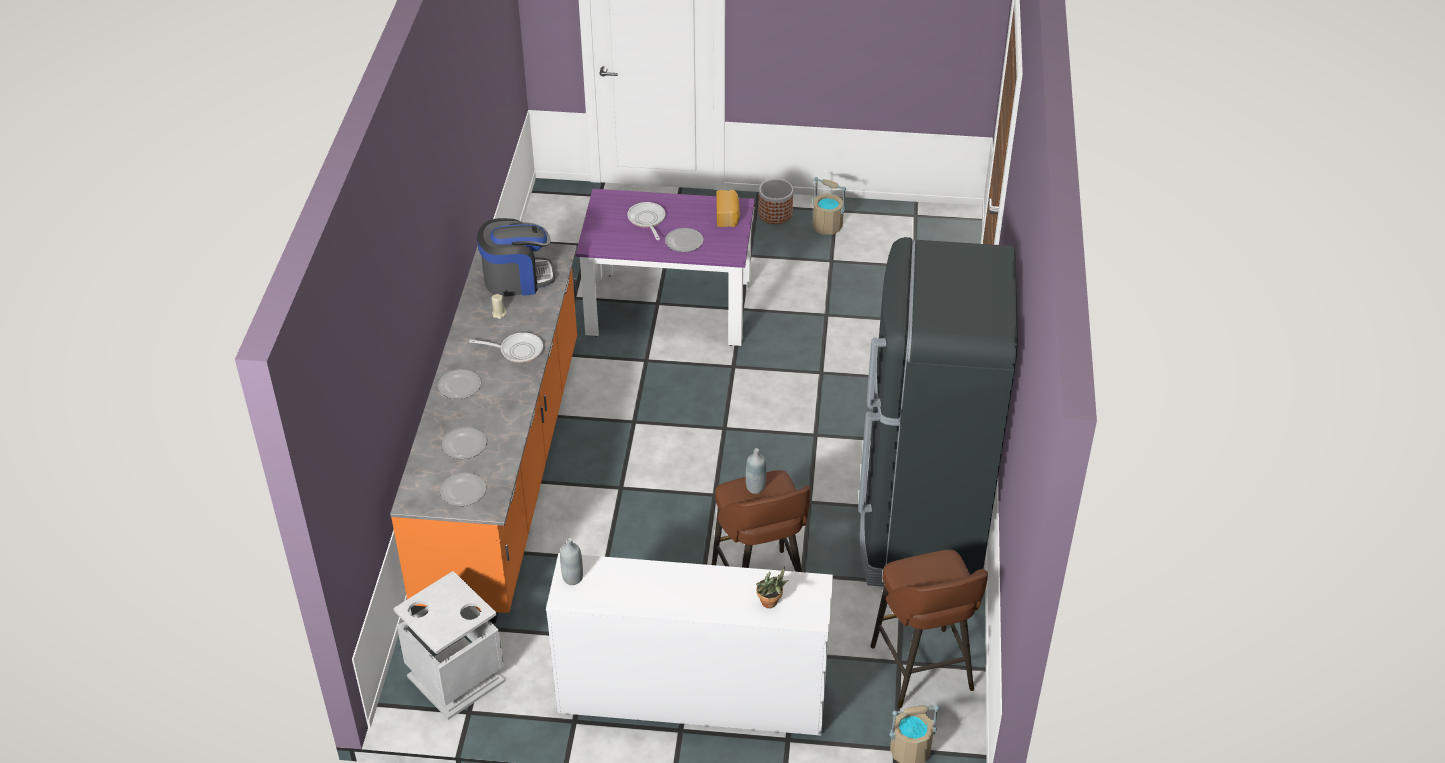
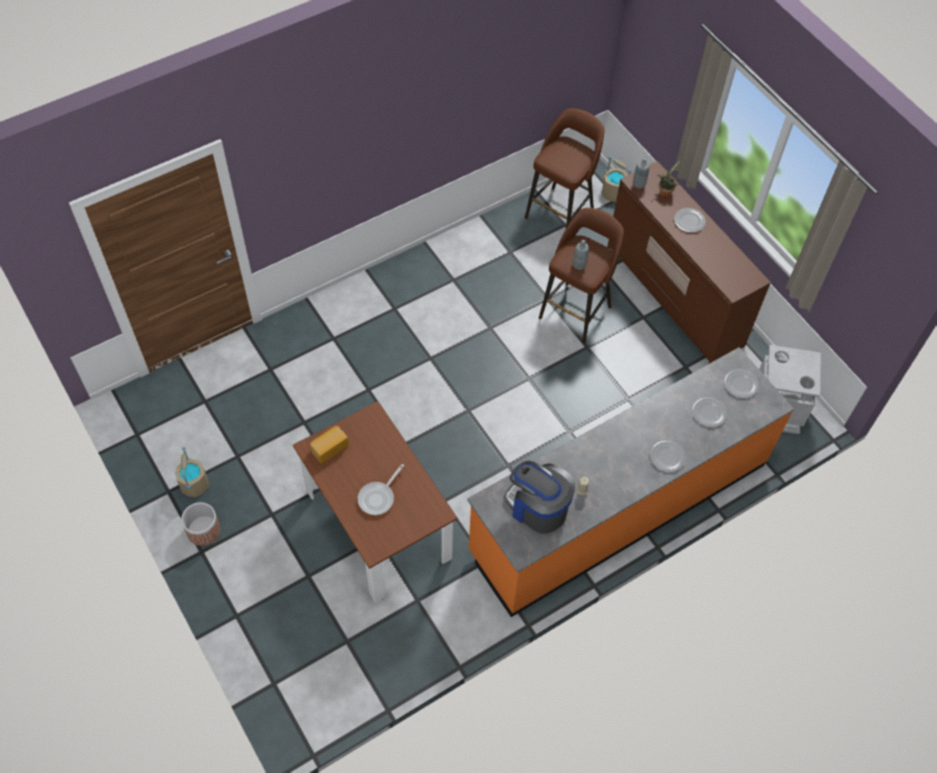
camera: 130 degrees left, 15 degrees up
frying pan [469,333,543,363] -> none
white dresser [546,553,833,736] -> brown dresser [607,161,771,364]
grey bottle [560,538,583,585] -> grey bottle moved to [633,157,649,188]
purple dining table [576,189,755,346] -> brown dining table [293,401,457,603]
plate [665,228,703,252] -> plate moved to [674,208,706,233]
black fridge [858,237,1018,587] -> none

